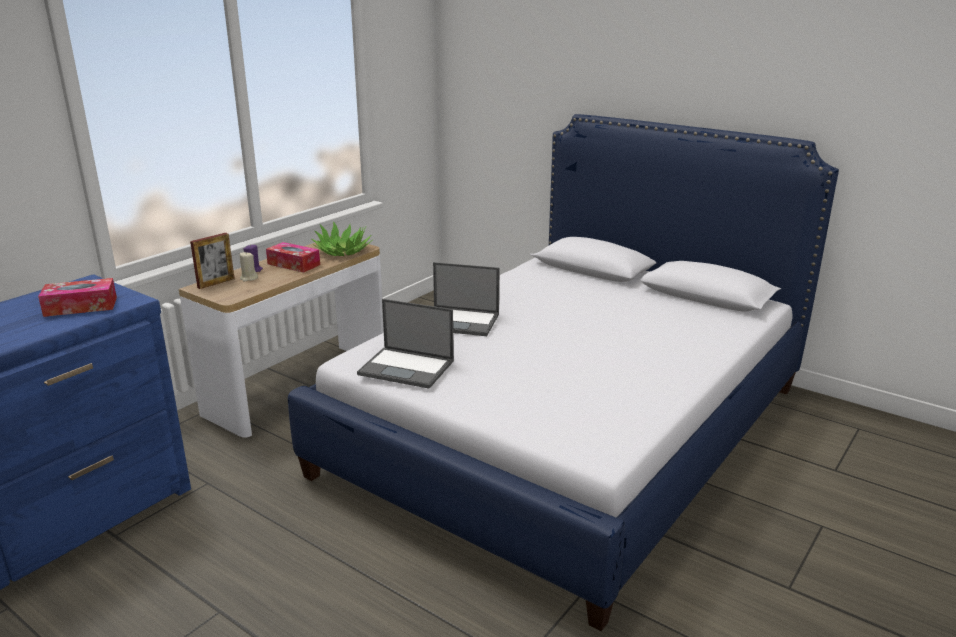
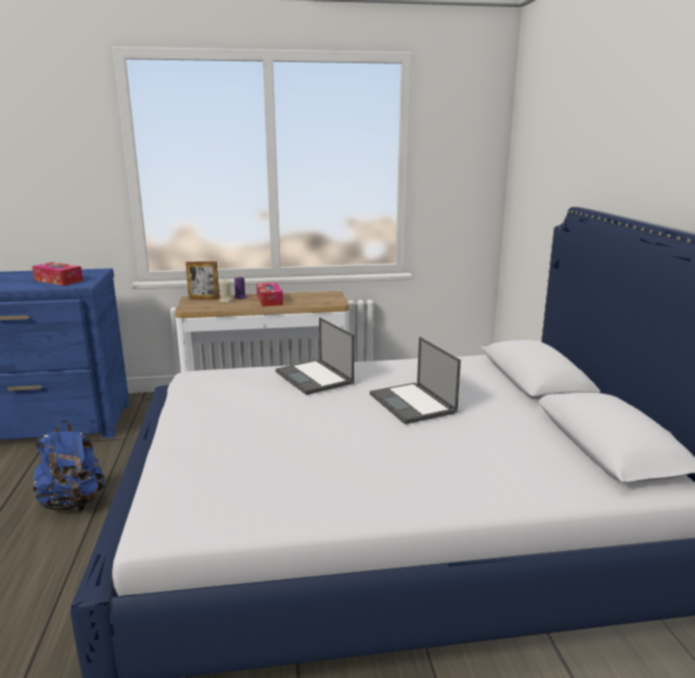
camera: 45 degrees right, 5 degrees down
potted plant [312,221,372,256] -> none
laptop [357,299,454,389] -> laptop moved to [370,337,461,424]
none -> blue backpack [33,420,104,511]

